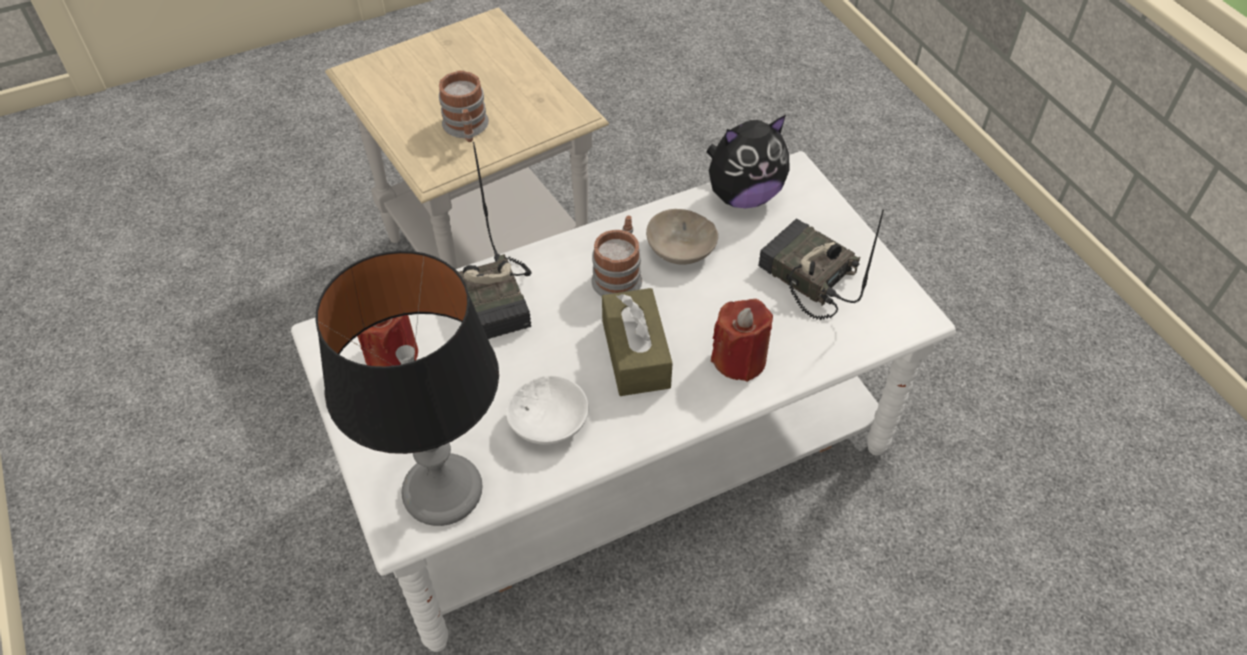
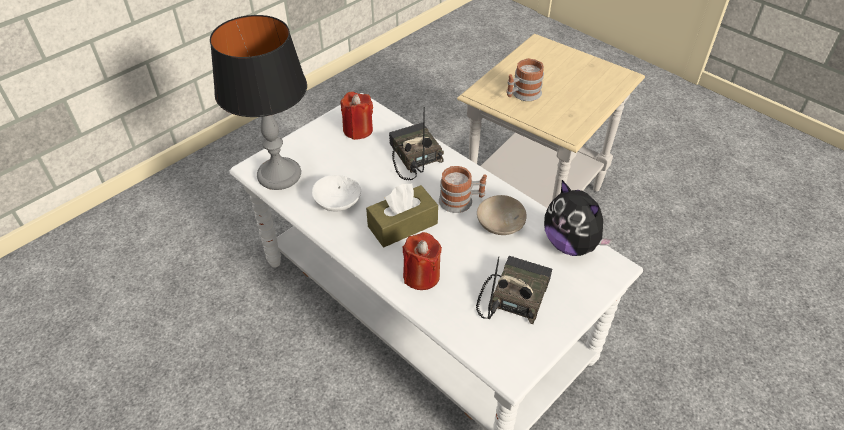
camera: 70 degrees right, 5 degrees down
radio [455,142,532,339] -> radio turned 105 degrees clockwise [389,107,444,180]

